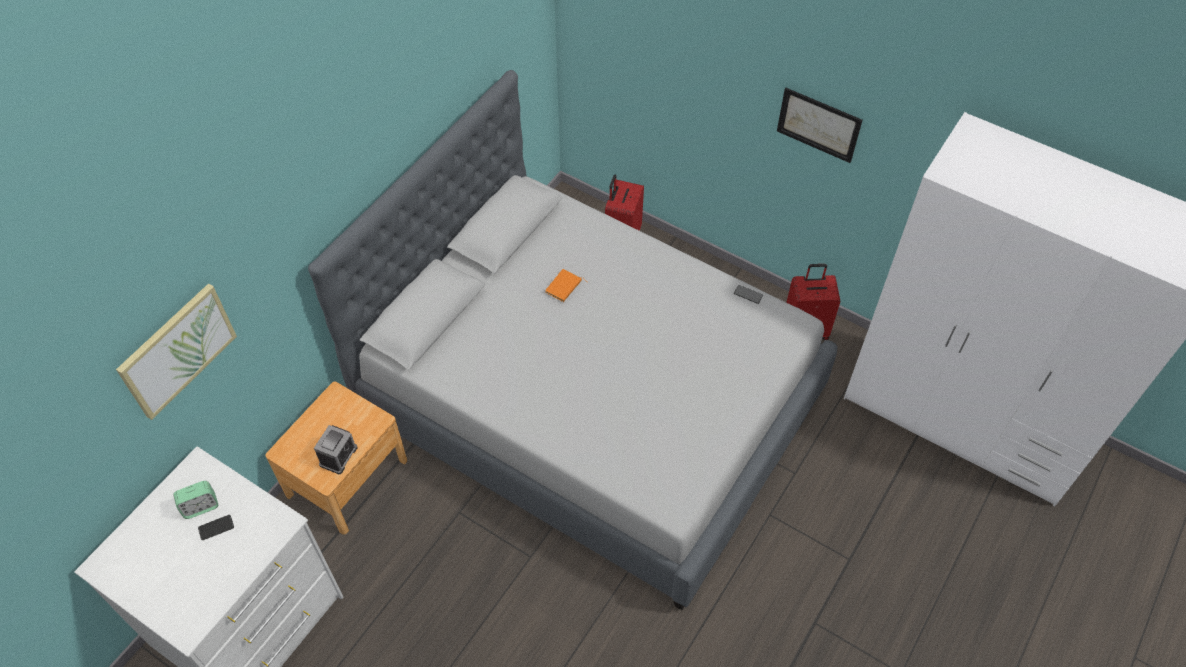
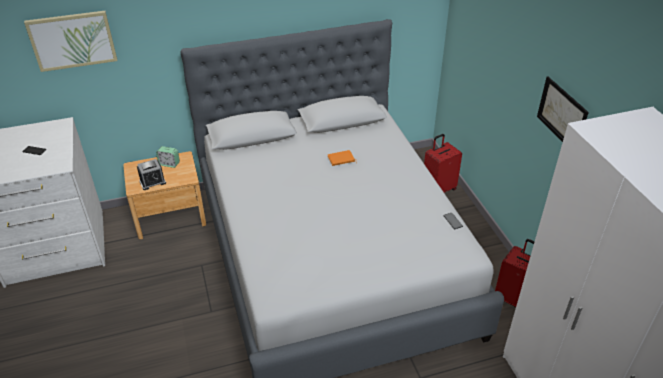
camera: 40 degrees right, 15 degrees down
alarm clock [173,481,218,519] -> alarm clock moved to [156,146,180,168]

